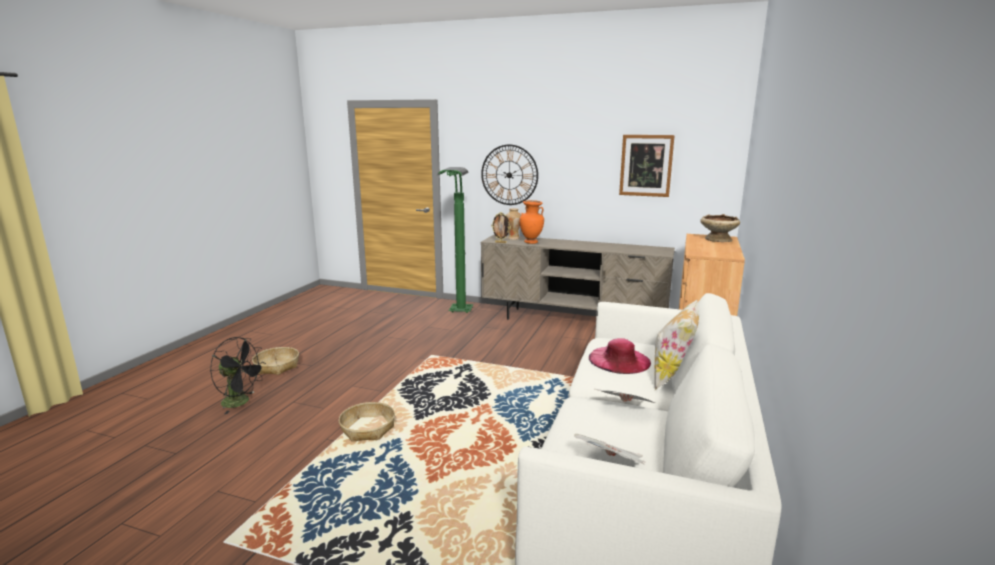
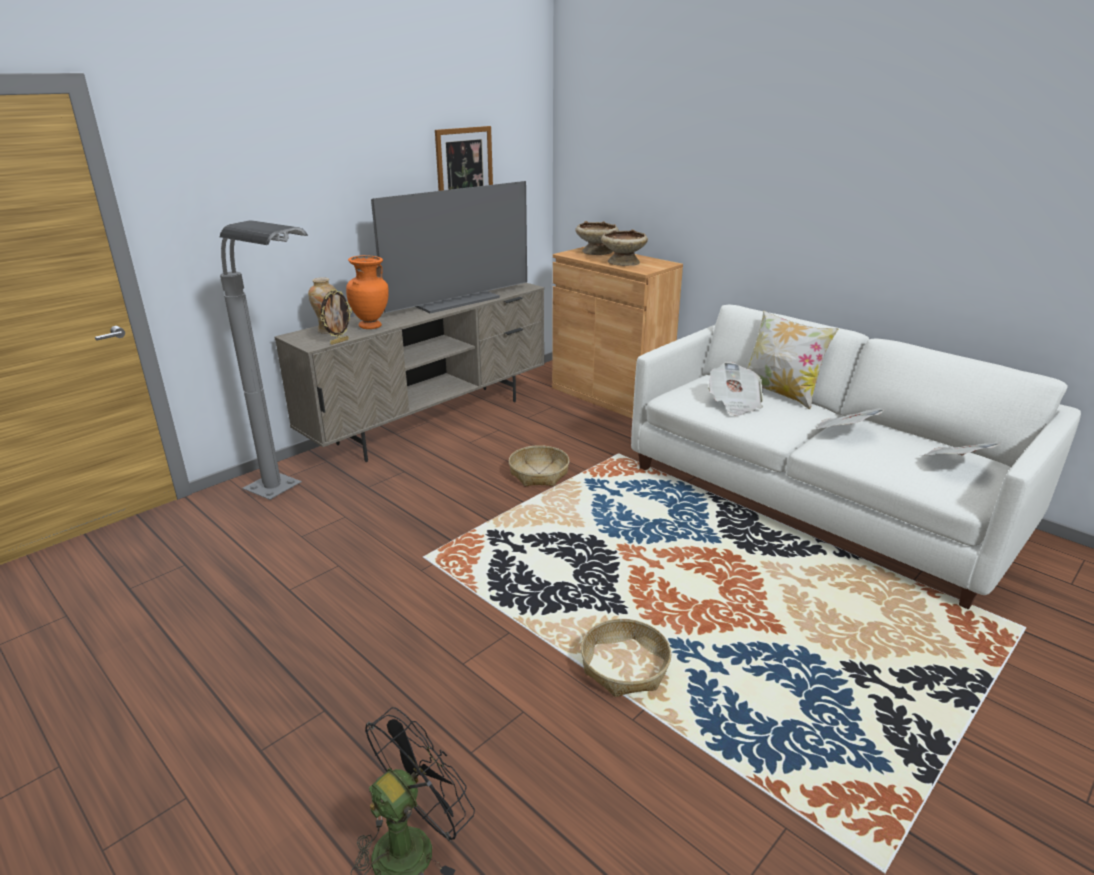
camera: 65 degrees left, 10 degrees up
basket [252,347,299,375] -> basket moved to [509,445,570,486]
green floor lamp [437,167,474,313] -> grey floor lamp [220,220,308,500]
wall clock [481,144,538,205] -> none
pink hat [589,338,651,374] -> newspaper [708,362,763,416]
none -> television [371,181,527,313]
none -> beige bowl [601,229,648,266]

